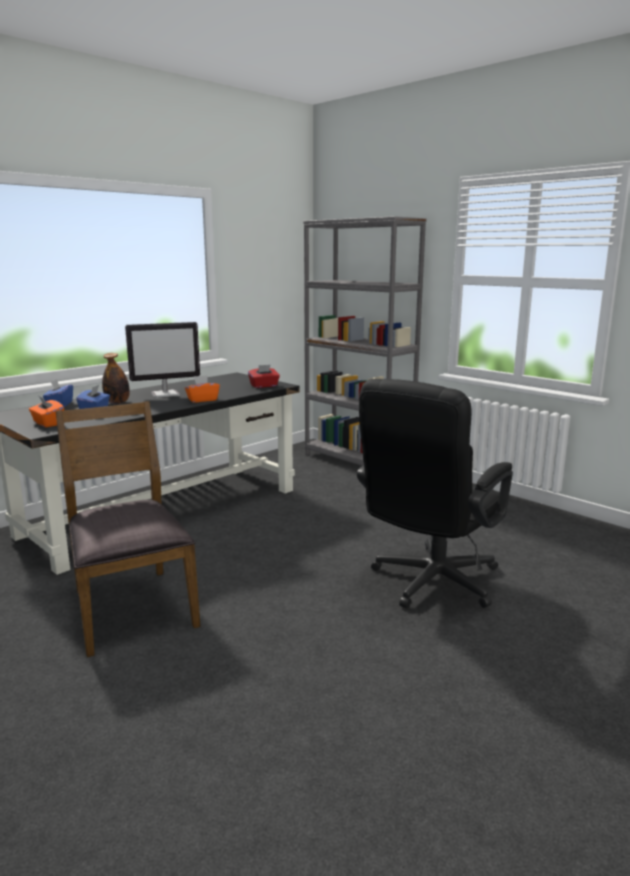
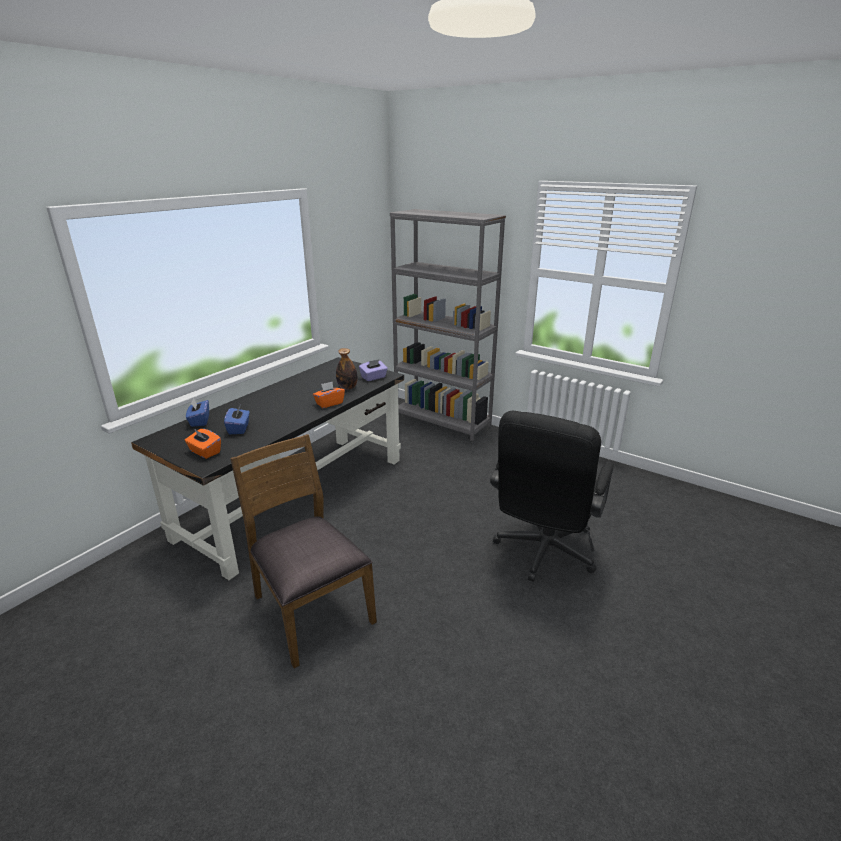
camera: 10 degrees left, 10 degrees up
bottle [102,353,130,404] -> bottle moved to [336,348,358,390]
monitor [125,322,200,398] -> none
red tissue box [248,365,280,388] -> purple tissue box [359,359,388,381]

